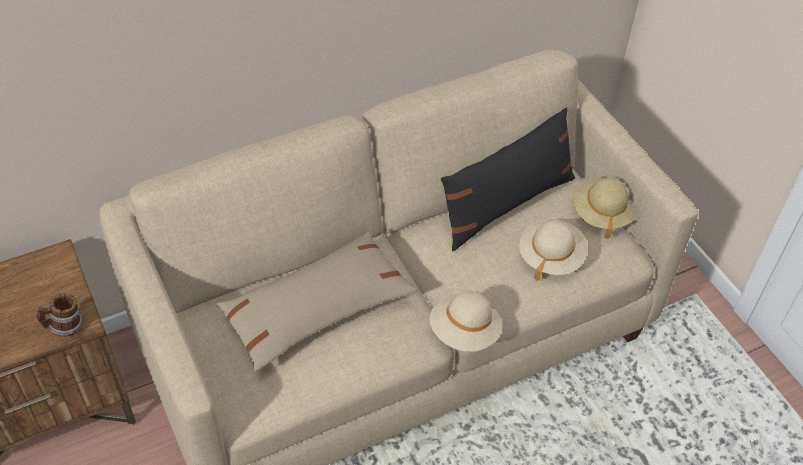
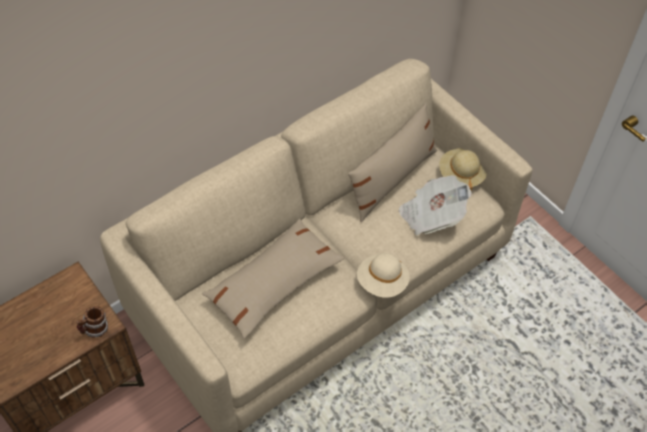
camera: 10 degrees left, 5 degrees up
black pillow [441,107,576,251] -> beige pillow [348,103,437,222]
beige hat [519,219,588,281] -> newspaper [399,175,472,235]

